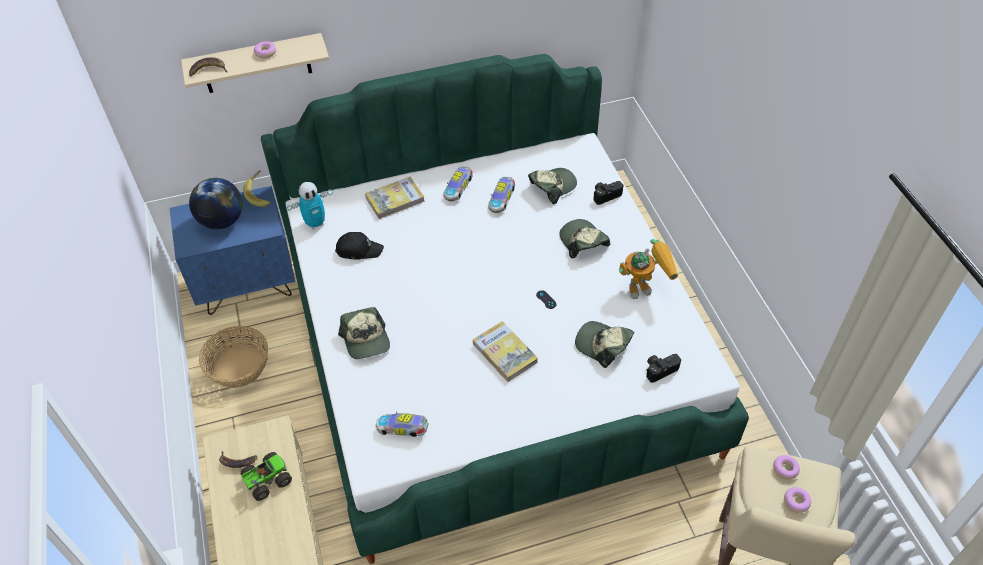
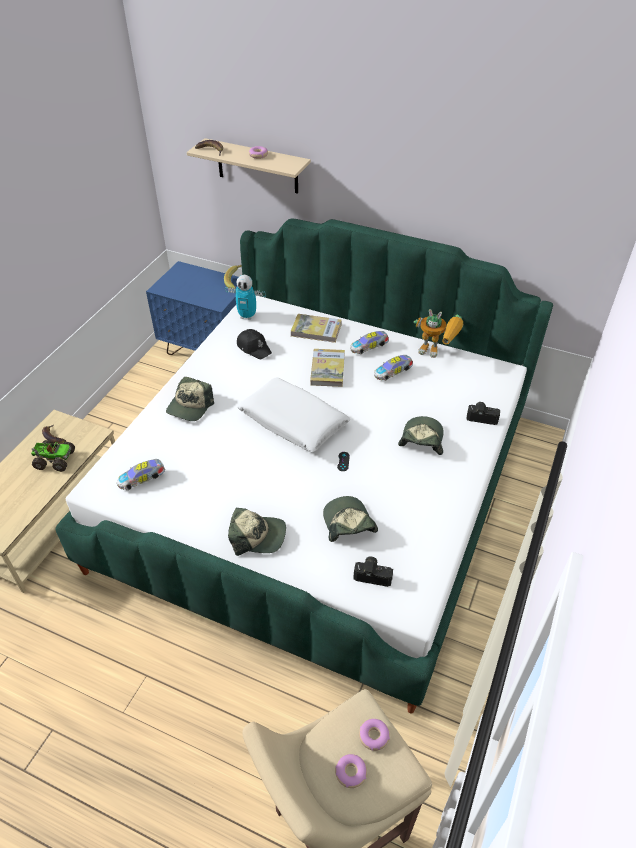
camera: 40 degrees right, 5 degrees down
globe [189,178,243,229] -> none
basket [199,326,268,388] -> none
toy car [376,412,429,437] -> toy car turned 75 degrees counterclockwise [117,459,165,490]
book [473,321,538,382] -> book moved to [310,349,345,387]
cap [528,168,577,204] -> cap moved to [228,508,286,556]
toy robot [619,239,678,299] -> toy robot moved to [414,309,464,358]
none -> white pillow [237,378,350,452]

